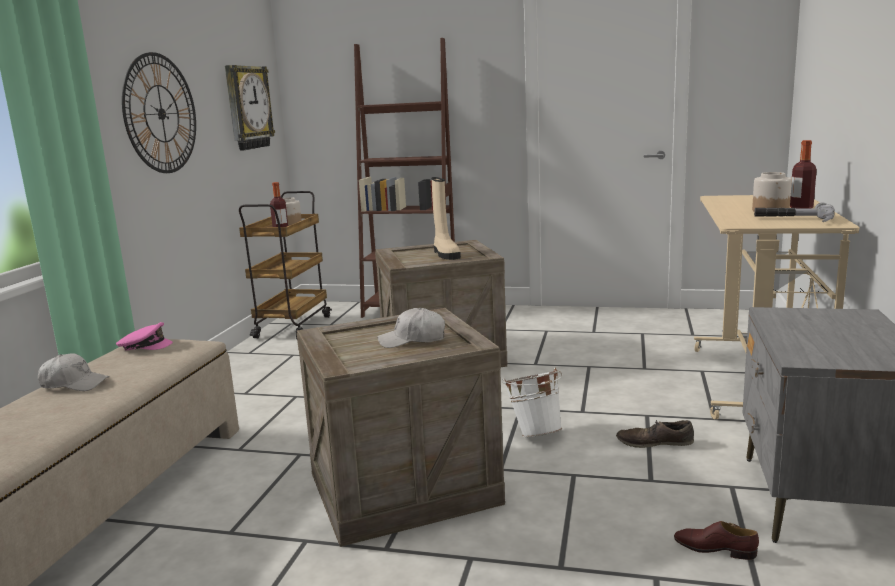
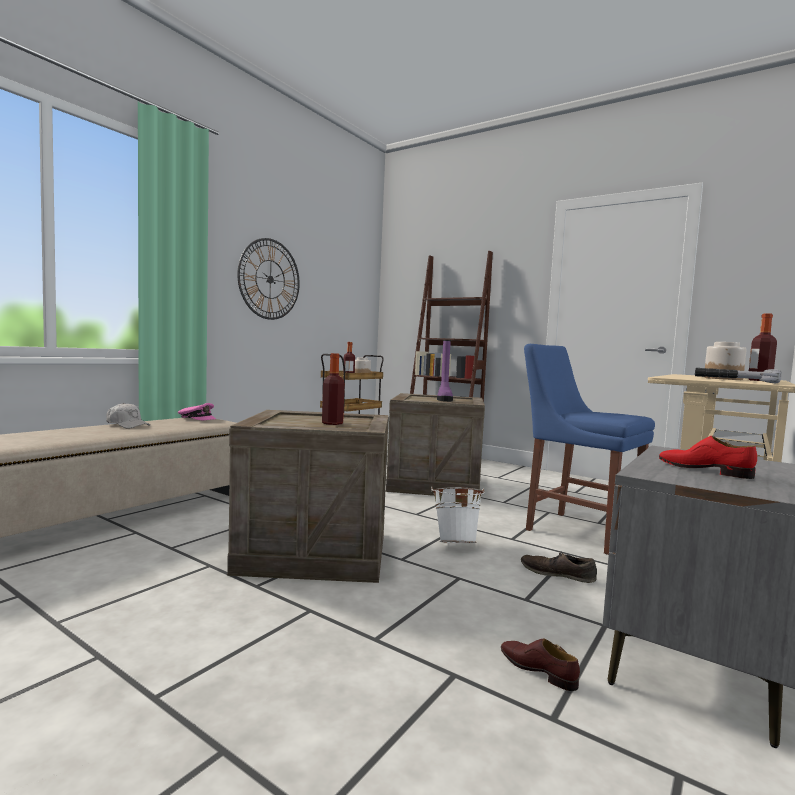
camera: 20 degrees right, 10 degrees down
wall clock [225,65,275,151] -> none
white cap [377,307,445,348] -> bottle [322,353,345,425]
beige boot [431,177,461,260] -> purple boot [437,340,453,402]
none -> blue chair [524,344,655,555]
none -> red shoe [659,436,757,479]

